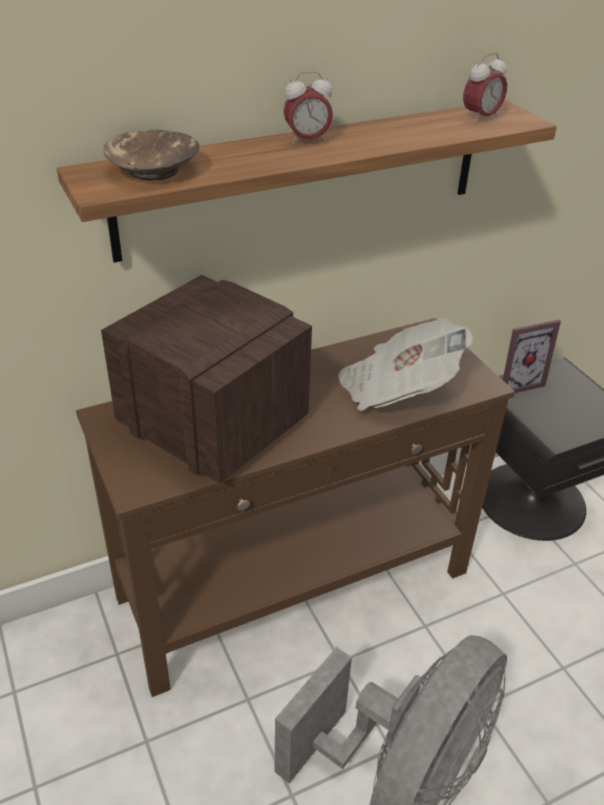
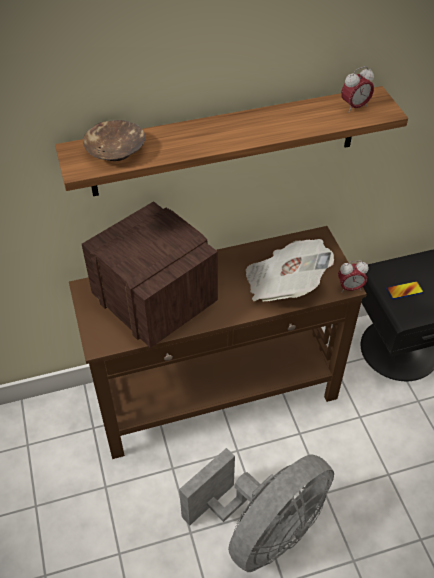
camera: 10 degrees right, 10 degrees up
alarm clock [284,71,333,145] -> alarm clock moved to [338,261,369,292]
picture frame [503,320,561,393] -> none
none -> phone [386,281,424,299]

